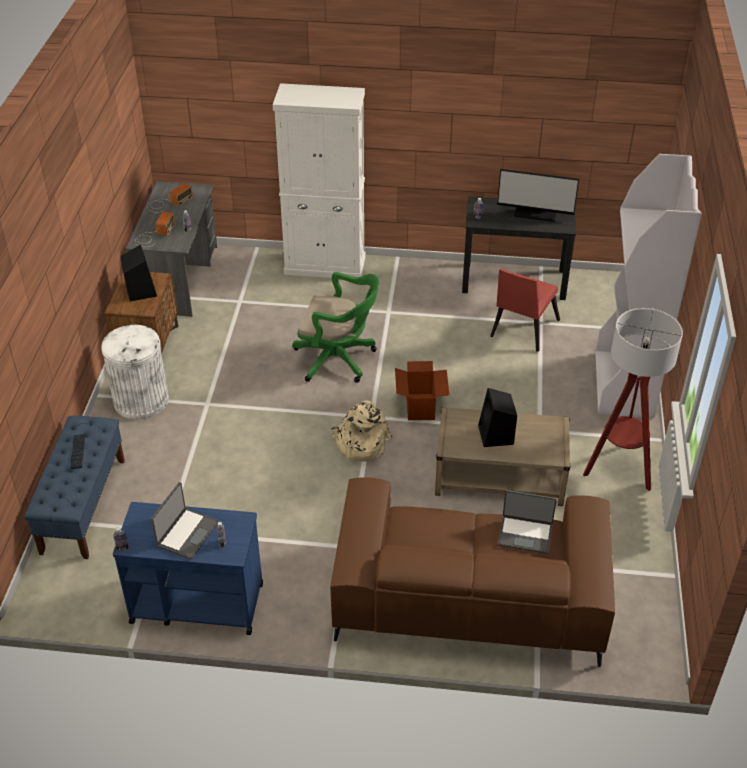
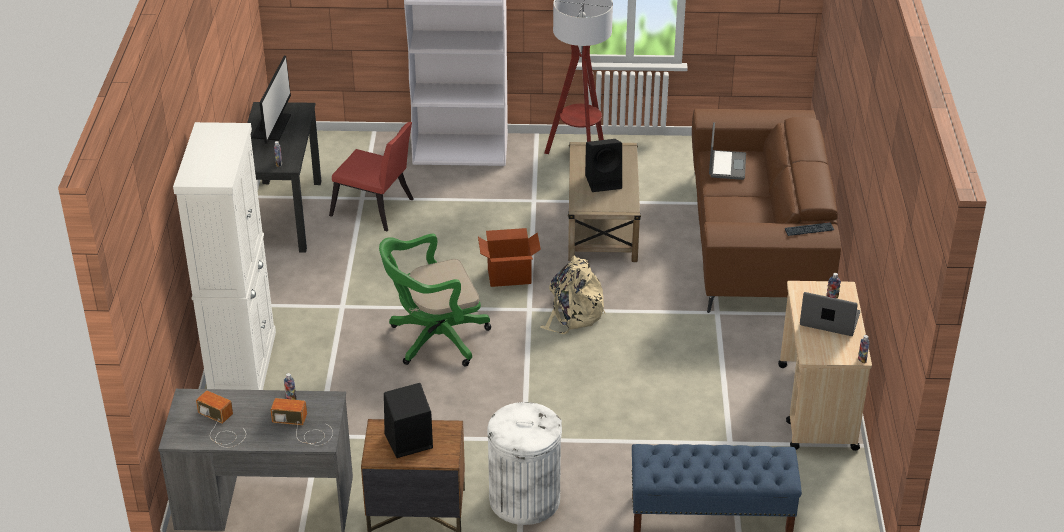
camera: 95 degrees left, 5 degrees down
keyboard [70,434,86,469] -> keyboard moved to [785,222,834,236]
blue cart [113,502,263,635] -> beige cart [778,281,872,451]
green office chair [292,272,379,383] -> green office chair turned 120 degrees counterclockwise [379,234,491,367]

